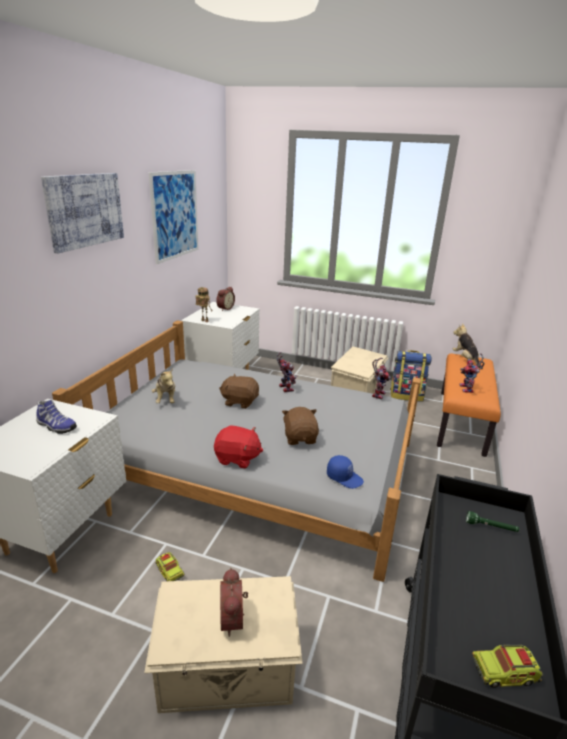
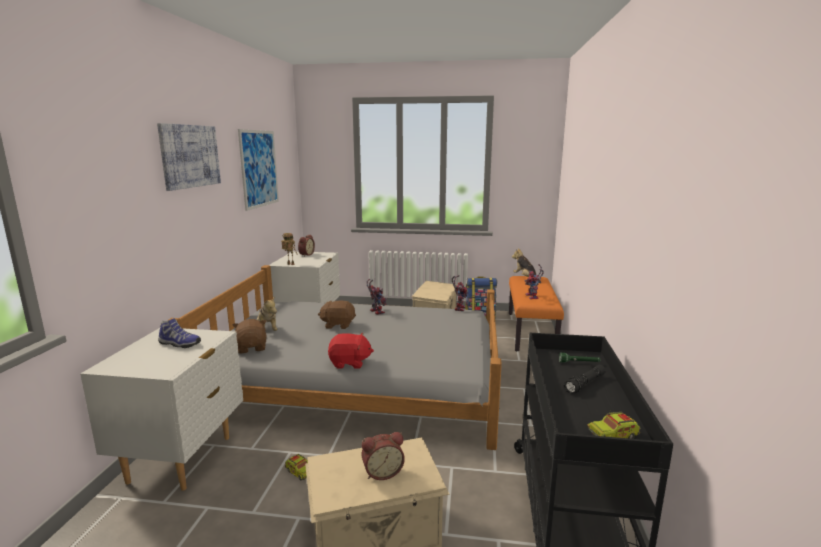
camera: 10 degrees left, 10 degrees down
alarm clock [220,568,248,637] -> alarm clock turned 90 degrees counterclockwise [362,432,405,480]
brown plush toy [282,407,319,445] -> brown plush toy moved to [232,319,266,353]
blue cap [327,455,364,489] -> none
none -> black flashlight [564,365,606,394]

